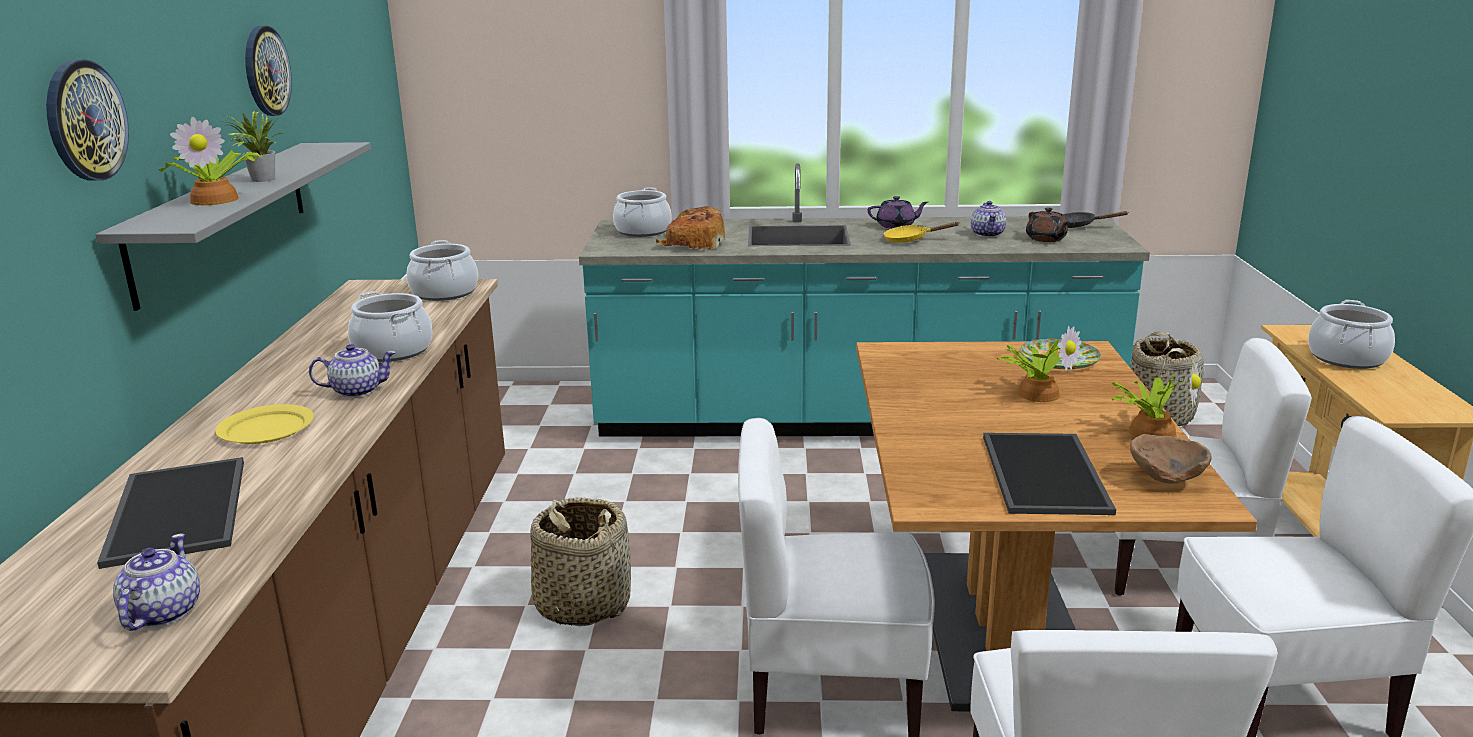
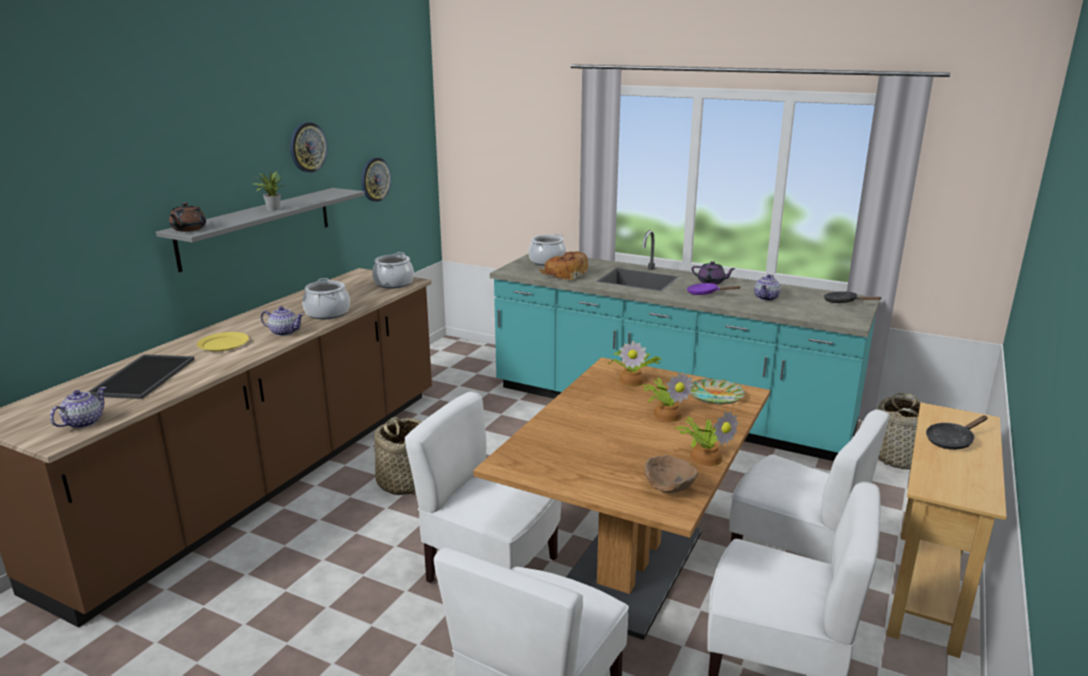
camera: 25 degrees right, 0 degrees up
wall clock [46,59,129,181] -> wall clock moved to [361,158,391,202]
potted plant [159,117,262,205] -> potted plant moved to [608,341,662,386]
yellow frying pan [883,222,959,243] -> purple frying pan [687,283,740,295]
tray [983,433,1116,515] -> none
brown teapot [1026,208,1070,242] -> brown teapot moved to [169,203,206,232]
cooking pot [1308,300,1395,369] -> black frying pan [926,415,988,450]

